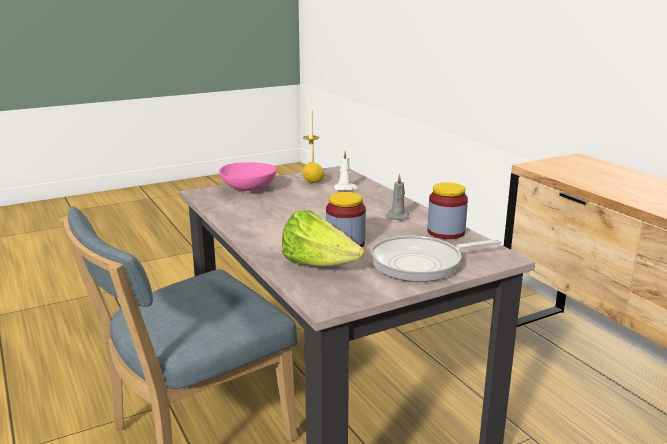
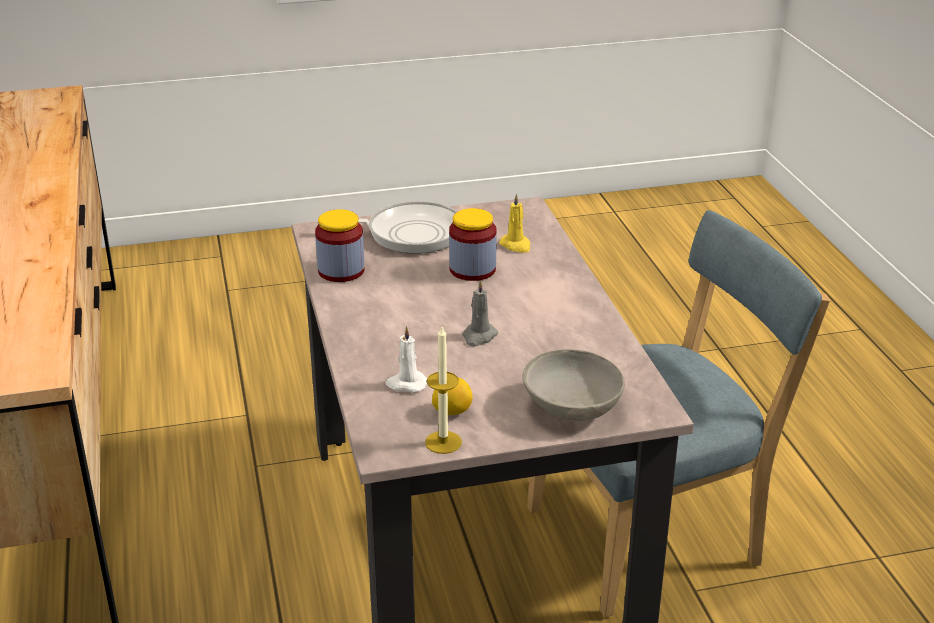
camera: 165 degrees left, 10 degrees up
pink bowl [219,162,277,191] -> grey bowl [523,349,625,421]
lettuce [282,210,365,267] -> yellow candle [499,193,531,253]
grey candle [386,174,409,220] -> grey candle moved to [463,280,498,346]

